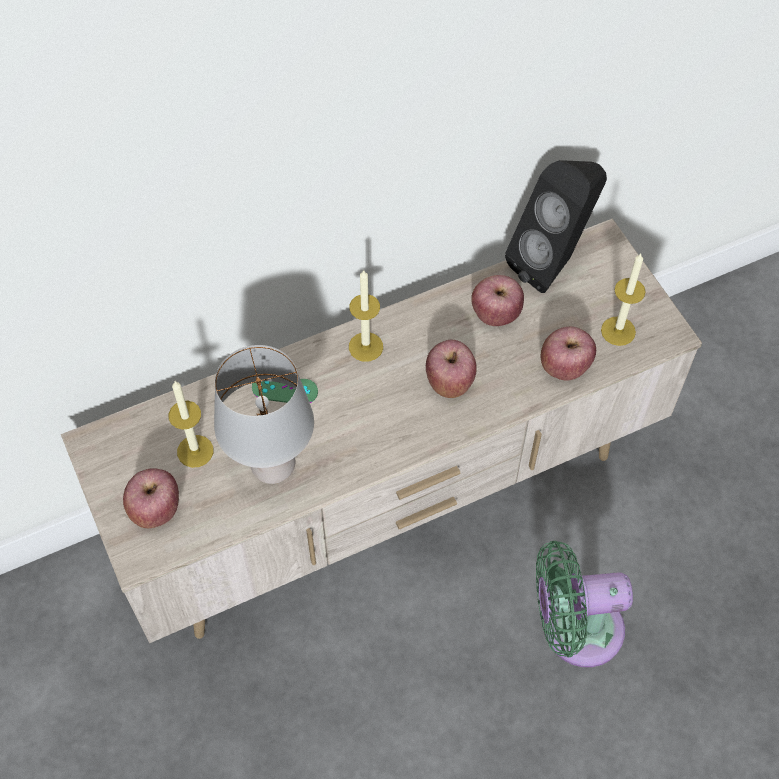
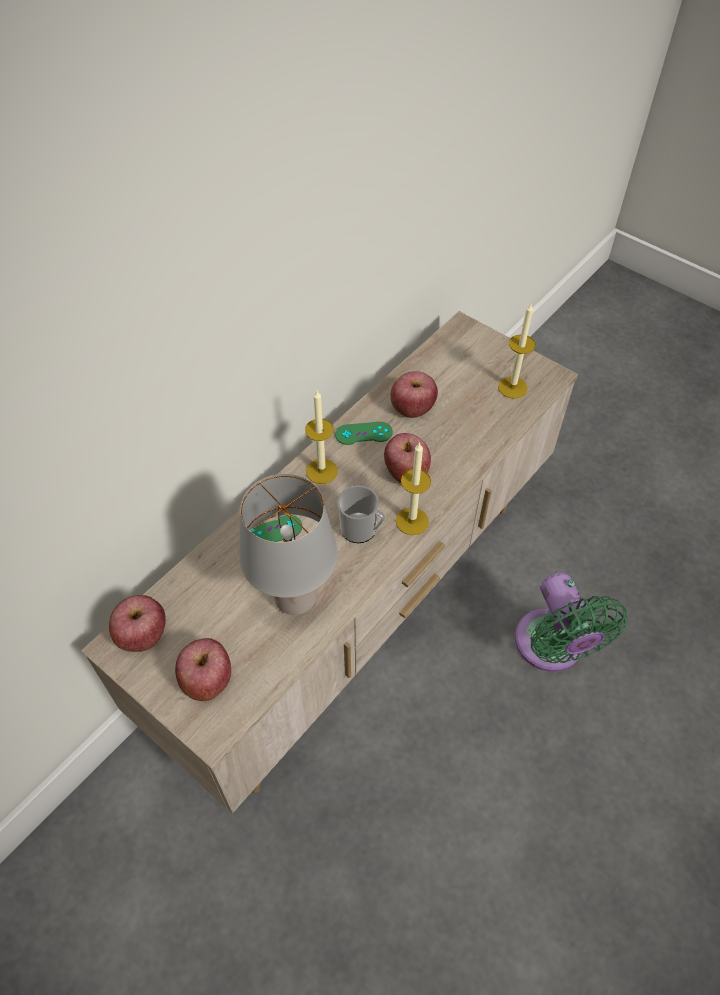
camera: 25 degrees left, 5 degrees down
candle [169,381,213,468] -> candle moved to [396,442,431,535]
black speaker [505,160,607,293] -> none
green fan [536,541,633,667] -> green fan turned 75 degrees counterclockwise [515,573,628,672]
apple [541,327,596,381] -> apple moved to [109,595,166,652]
none -> green game controller [335,422,393,445]
none -> mug [337,485,386,543]

